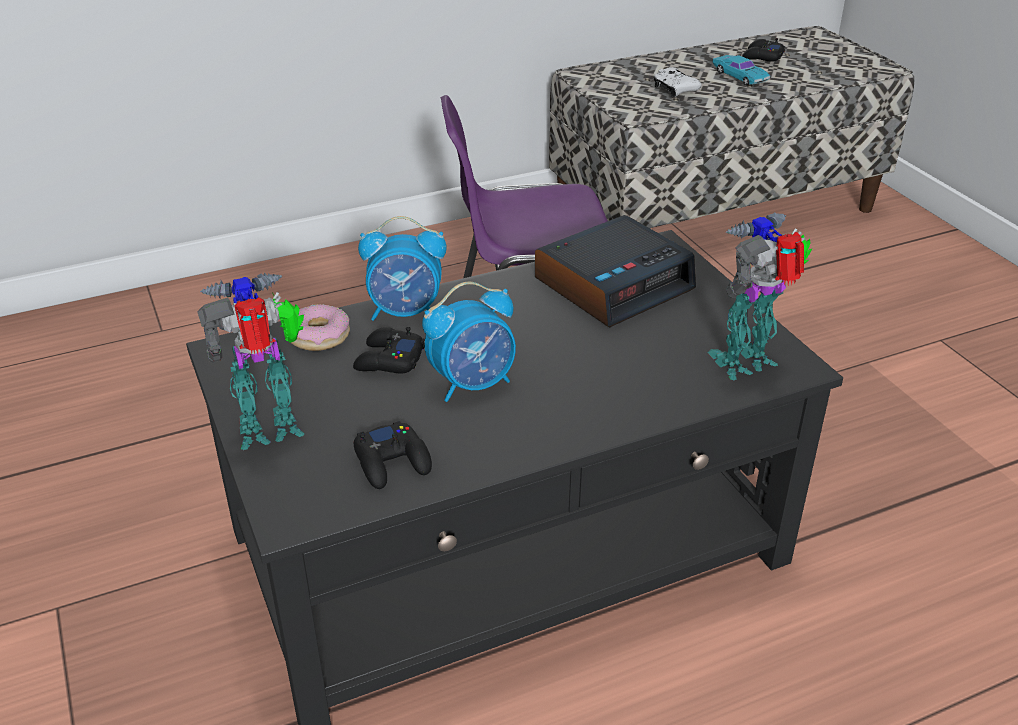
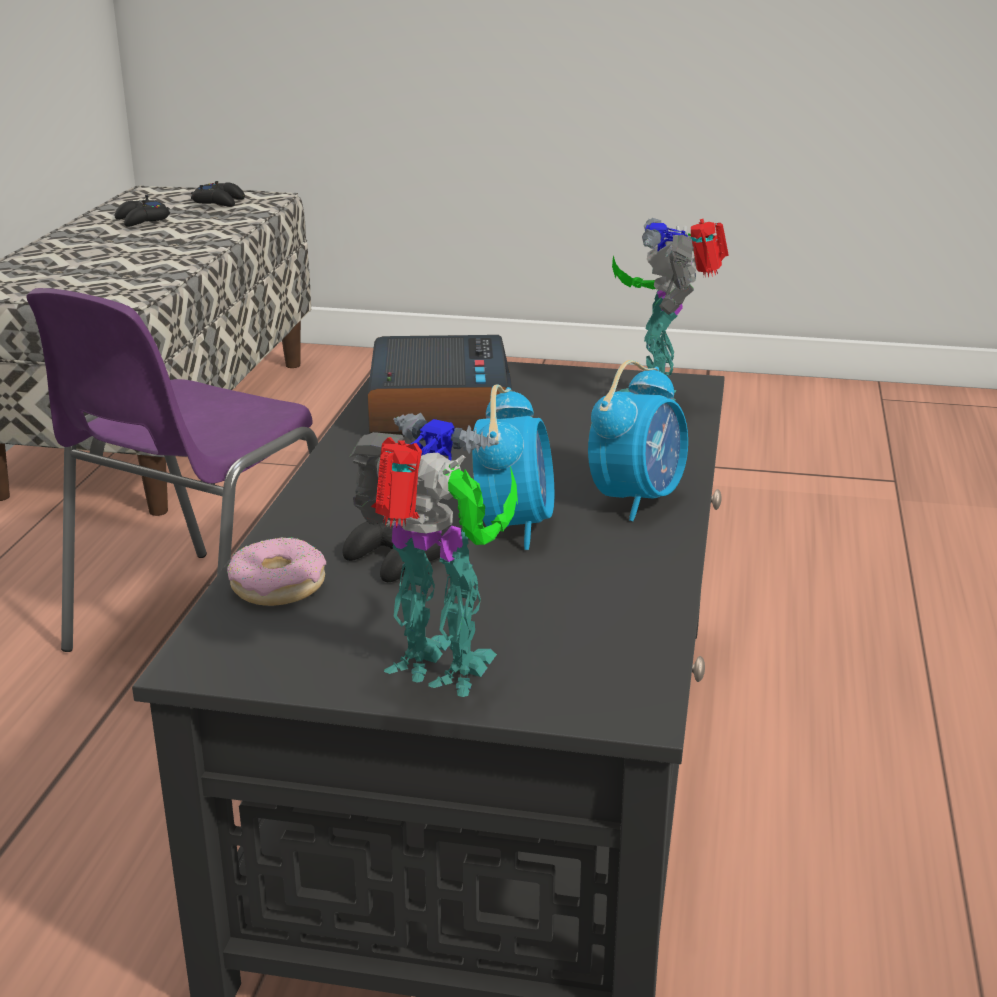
camera: 55 degrees left, 10 degrees down
toy robot [198,273,304,450] -> toy robot turned 105 degrees clockwise [349,413,518,697]
black game controller [353,421,432,489] -> black game controller moved to [191,181,245,207]
alarm clock [358,216,447,321] -> alarm clock moved to [588,360,688,521]
white game controller [654,67,702,97] -> none
turquoise toy car [712,55,770,85] -> none

